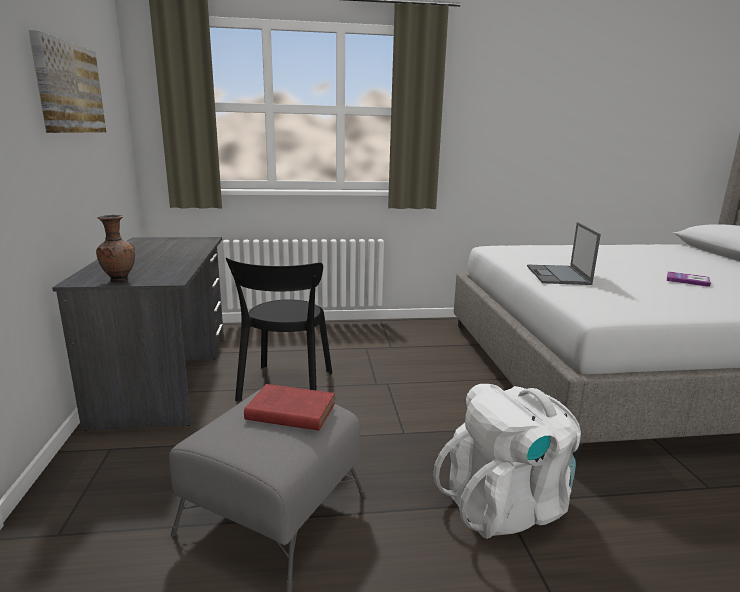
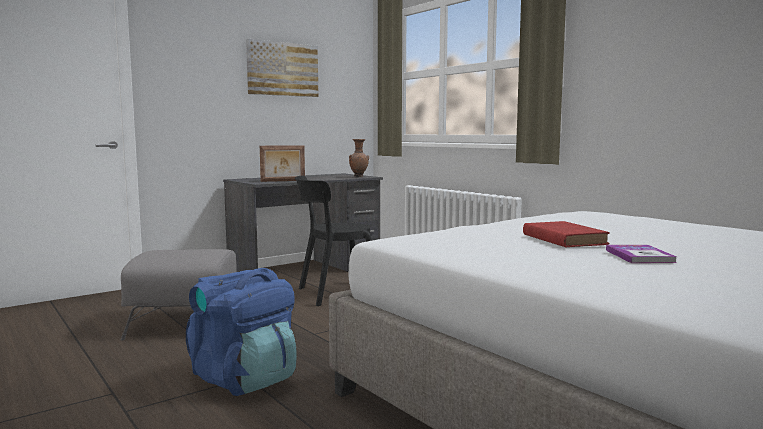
camera: 60 degrees right, 10 degrees down
brown vase [96,215,135,283] -> brown vase moved to [349,139,369,177]
red book [244,384,335,431] -> red book moved to [523,221,610,248]
white backpack [433,384,581,539] -> blue backpack [186,268,297,396]
laptop [527,222,601,285] -> none
none -> picture frame [260,145,305,182]

